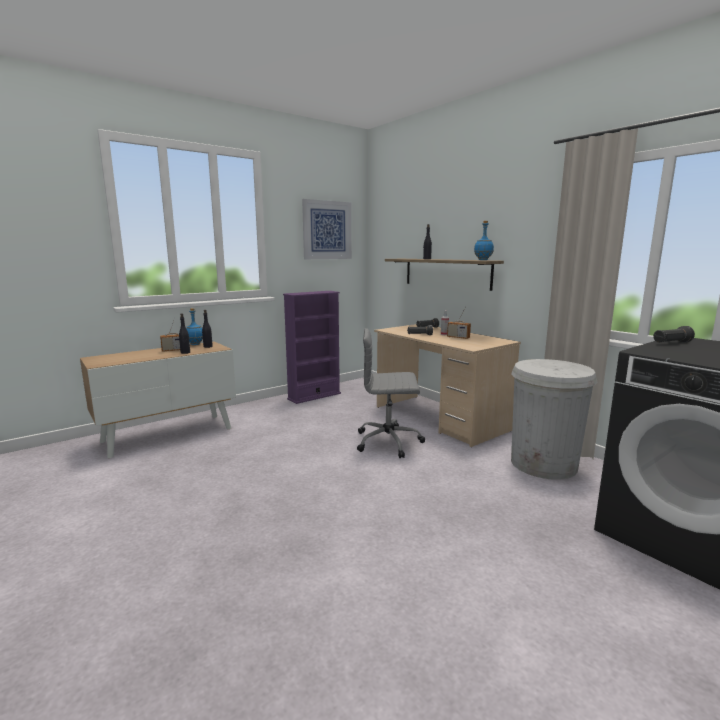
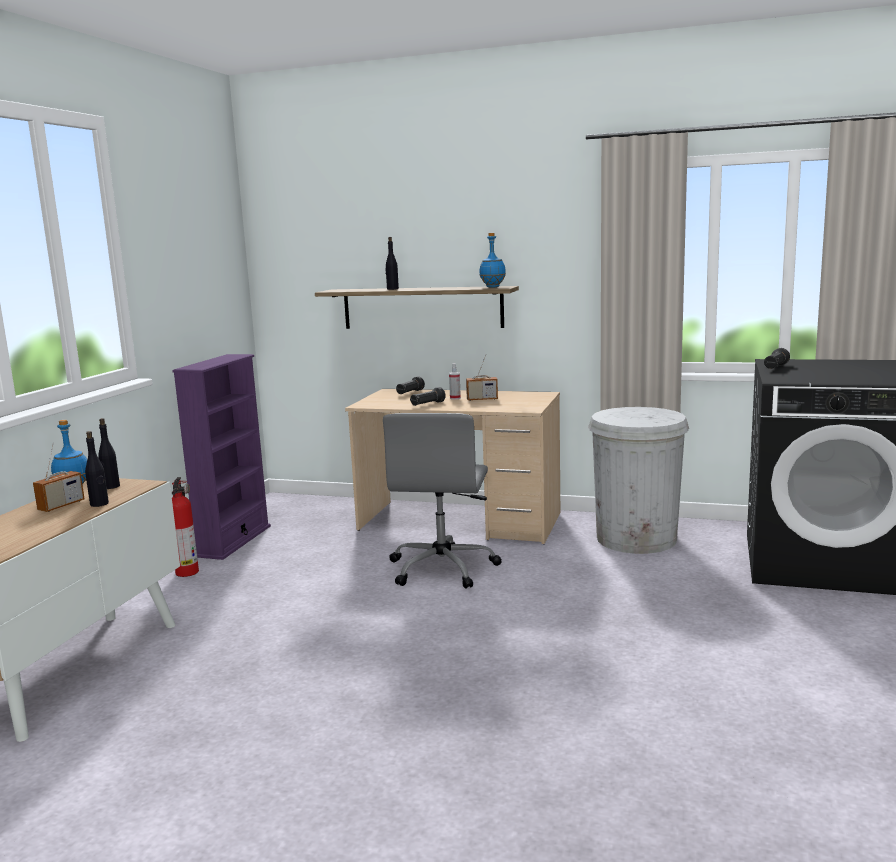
camera: 35 degrees left, 0 degrees up
picture [302,199,352,259] -> none
grey office chair [357,328,425,458] -> grey office chair turned 45 degrees counterclockwise [383,413,502,589]
none -> fire extinguisher [172,477,199,577]

